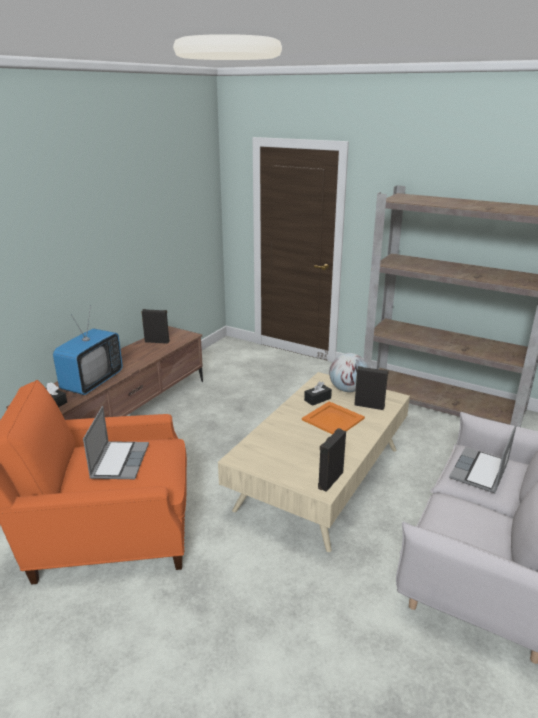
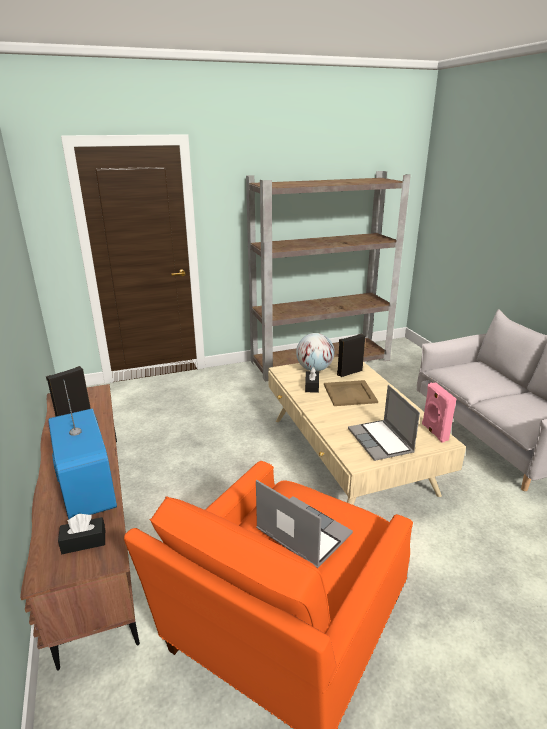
camera: 50 degrees left, 0 degrees up
orange tray [302,401,365,434] -> beige tray [324,380,378,406]
black speaker [318,428,346,492] -> pink speaker [422,382,456,442]
laptop [449,424,516,493] -> laptop moved to [348,385,420,461]

